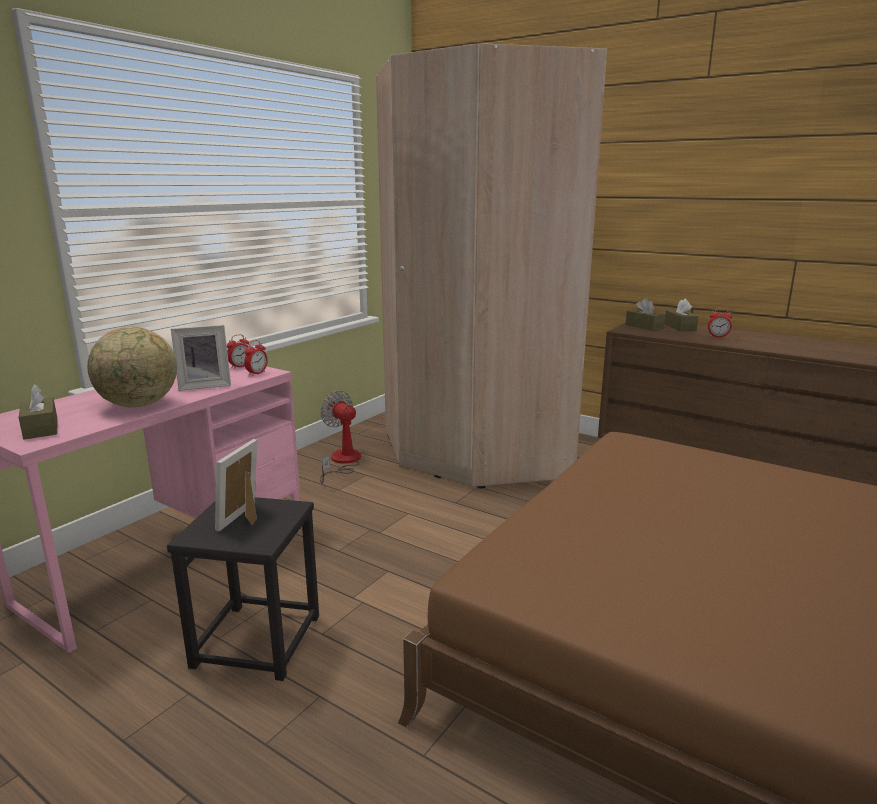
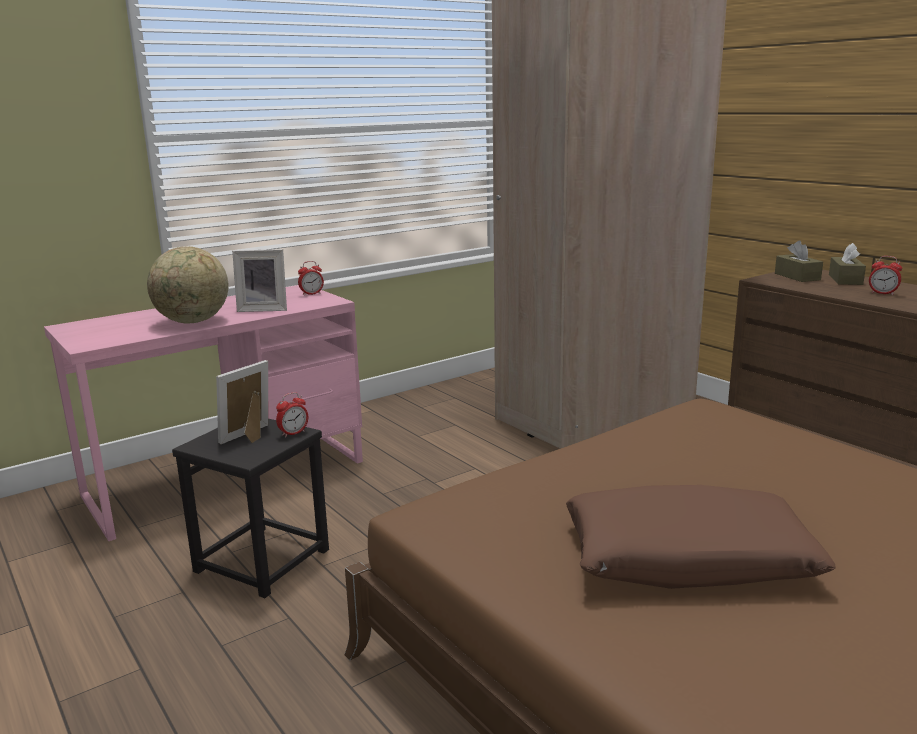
camera: 20 degrees right, 0 degrees up
brown tissue box [18,384,57,440] -> none
alarm clock [244,340,268,376] -> alarm clock moved to [276,392,308,437]
fan [320,391,361,483] -> none
none -> brown pillow [566,485,836,589]

